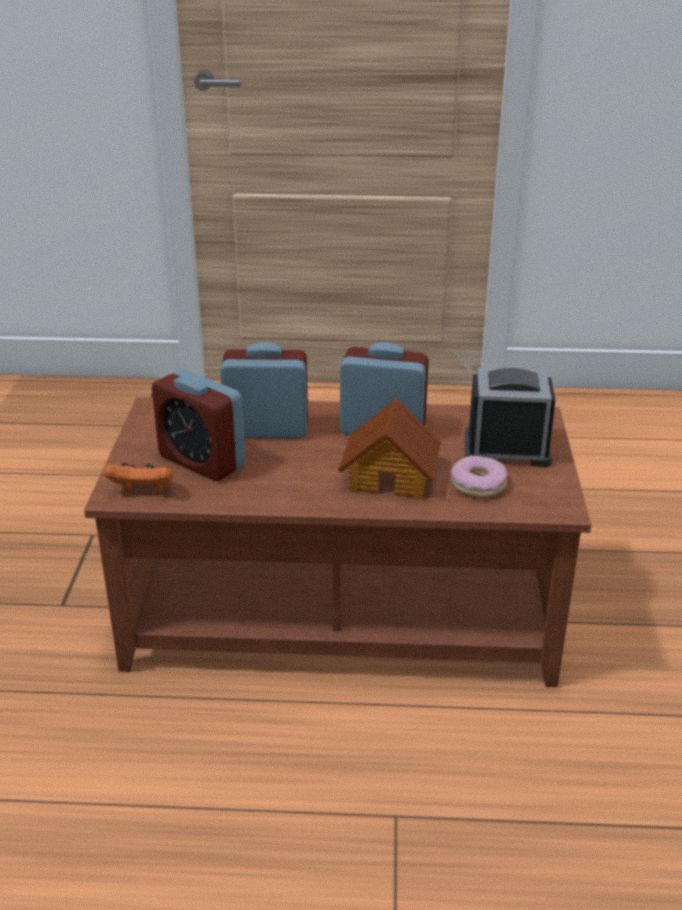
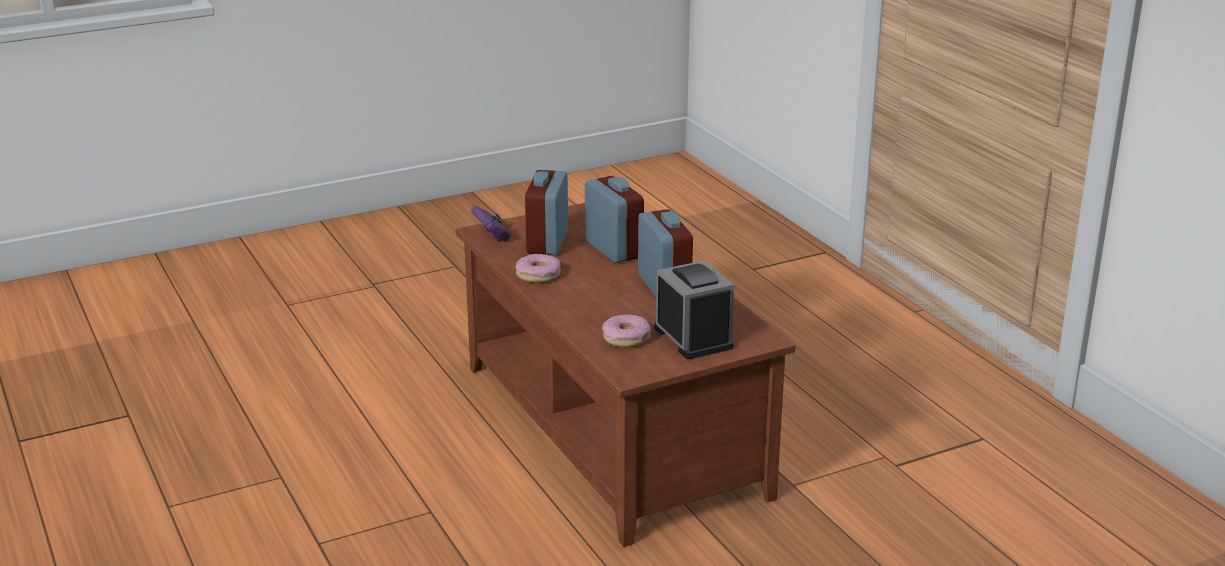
camera: 60 degrees right, 5 degrees down
orange game controller [103,463,173,491] -> purple game controller [471,206,511,241]
toy house [338,398,441,499] -> none
none -> donut [515,254,561,283]

